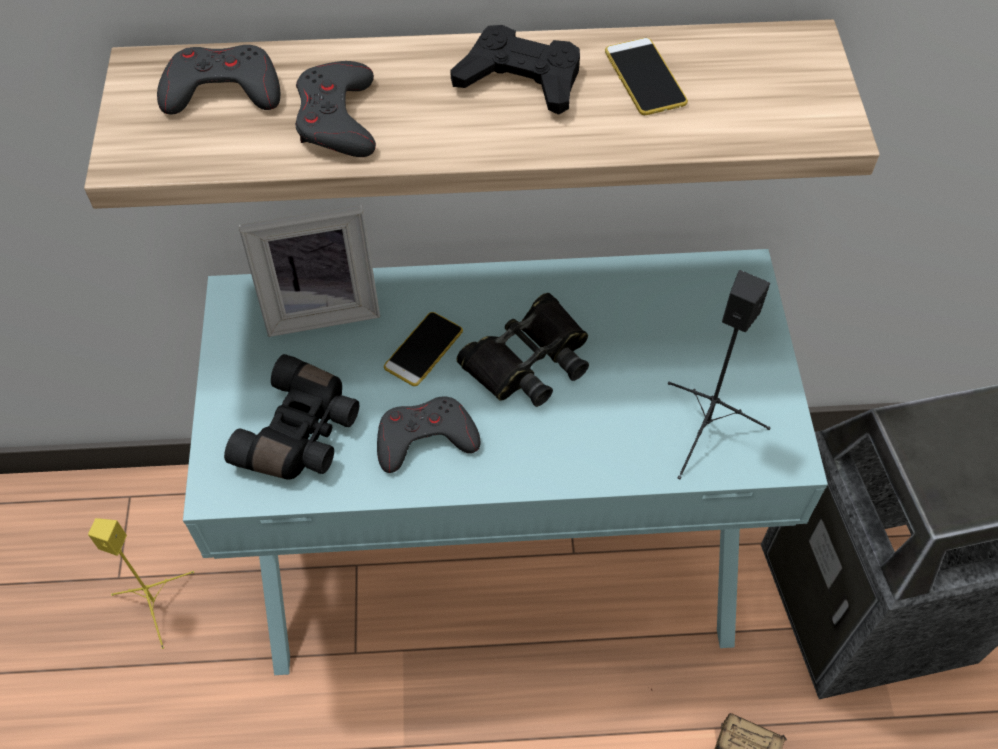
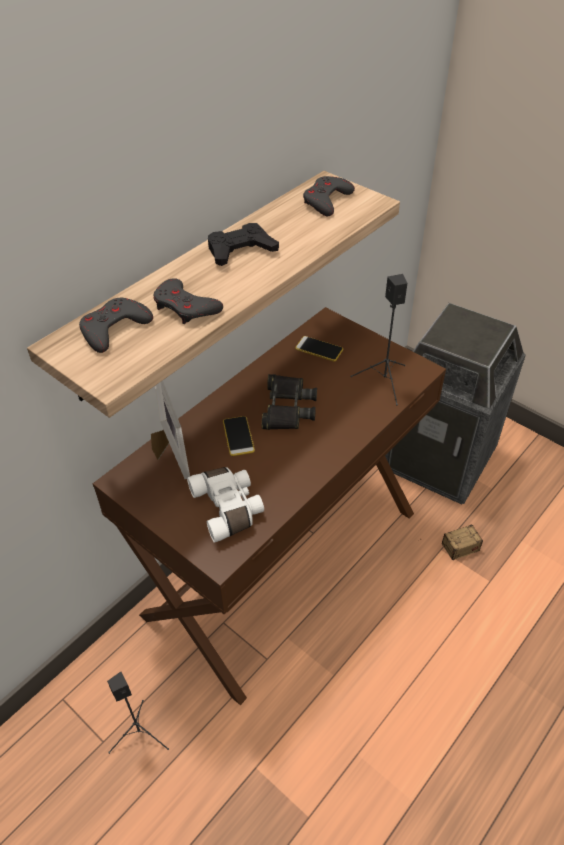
camera: 45 degrees left, 10 degrees down
yellow speaker [88,518,194,649] -> black speaker [107,672,169,754]
turquoise desk [183,249,828,675] -> brown desk [93,307,446,705]
black binoculars [224,354,359,479] -> white binoculars [187,467,264,543]
picture frame [239,205,380,337] -> picture frame turned 45 degrees counterclockwise [151,381,190,479]
grey game controller [377,396,480,473] -> grey game controller moved to [303,176,355,216]
phone [605,38,688,115] -> phone moved to [295,336,343,361]

